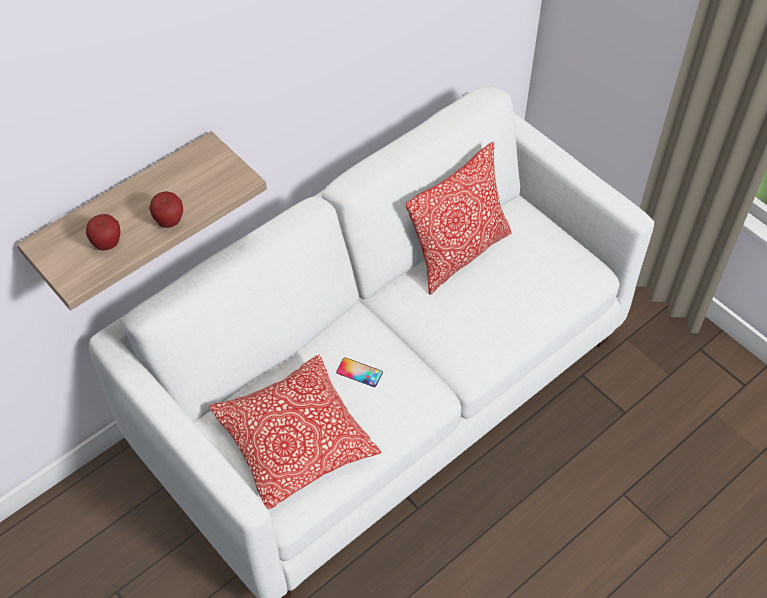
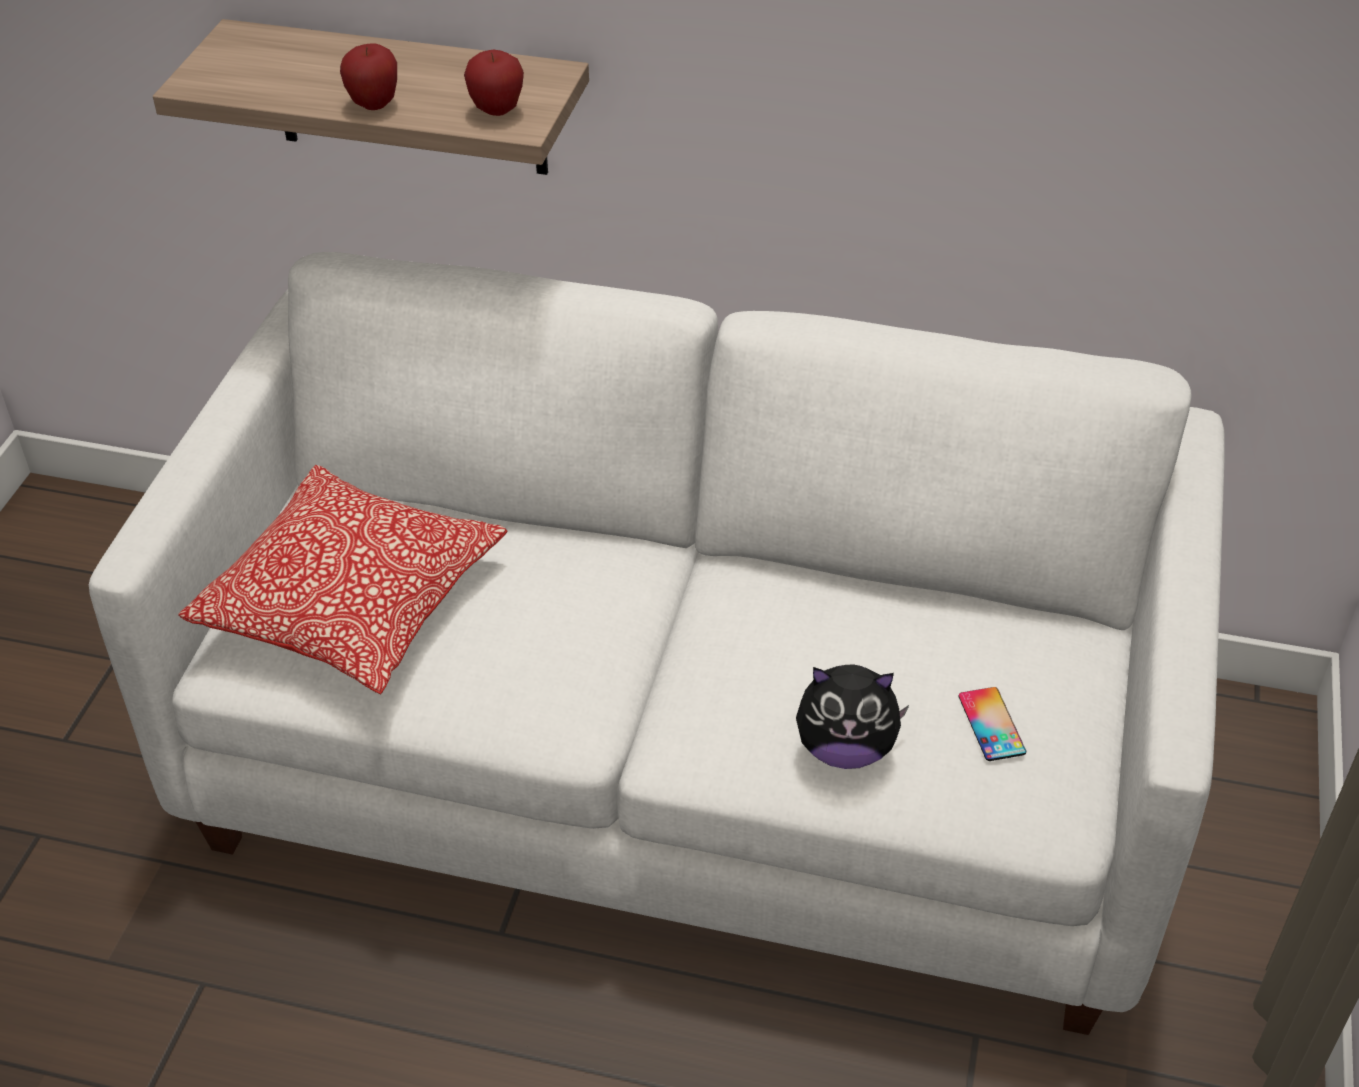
camera: 55 degrees right, 10 degrees down
apple [86,214,120,251] -> apple moved to [464,50,524,116]
phone [336,357,383,387] -> phone moved to [958,687,1026,761]
pillow [406,142,511,295] -> none
none -> plush toy [796,664,909,769]

